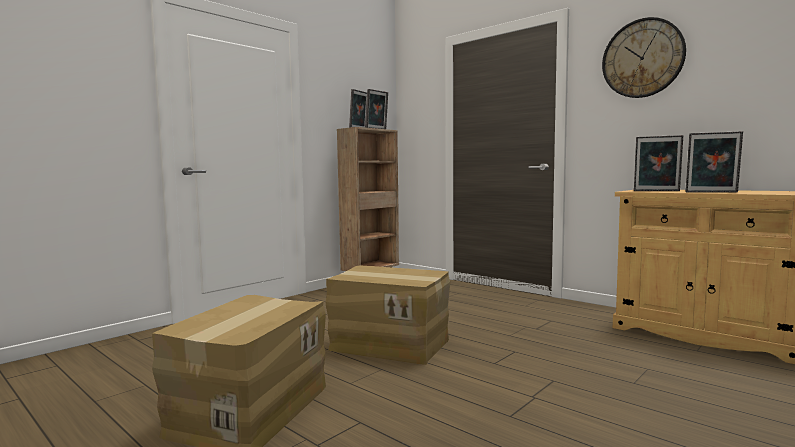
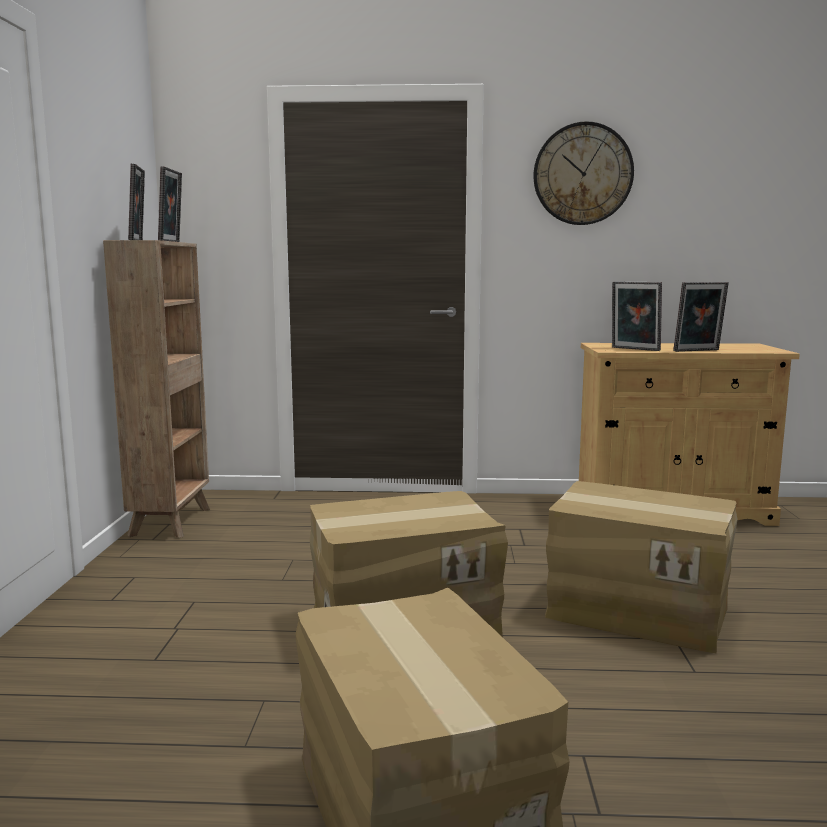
camera: 40 degrees left, 5 degrees up
picture frame [634,135,683,191] -> picture frame turned 60 degrees clockwise [612,281,662,351]
none -> cardboard box [545,481,737,654]

